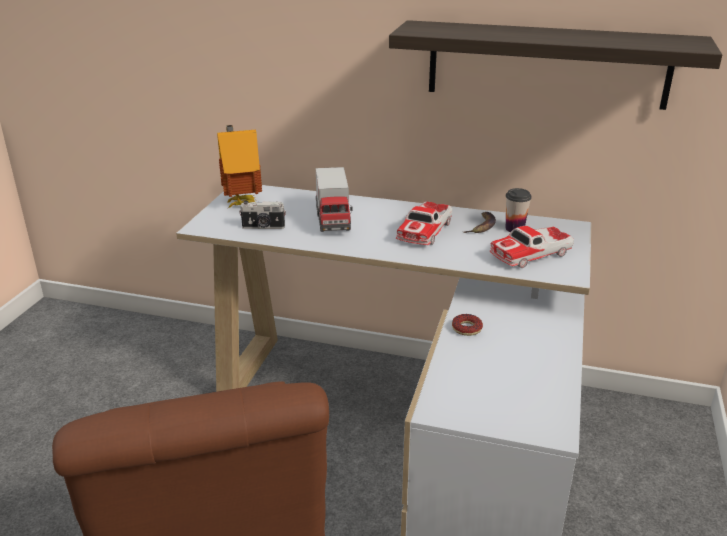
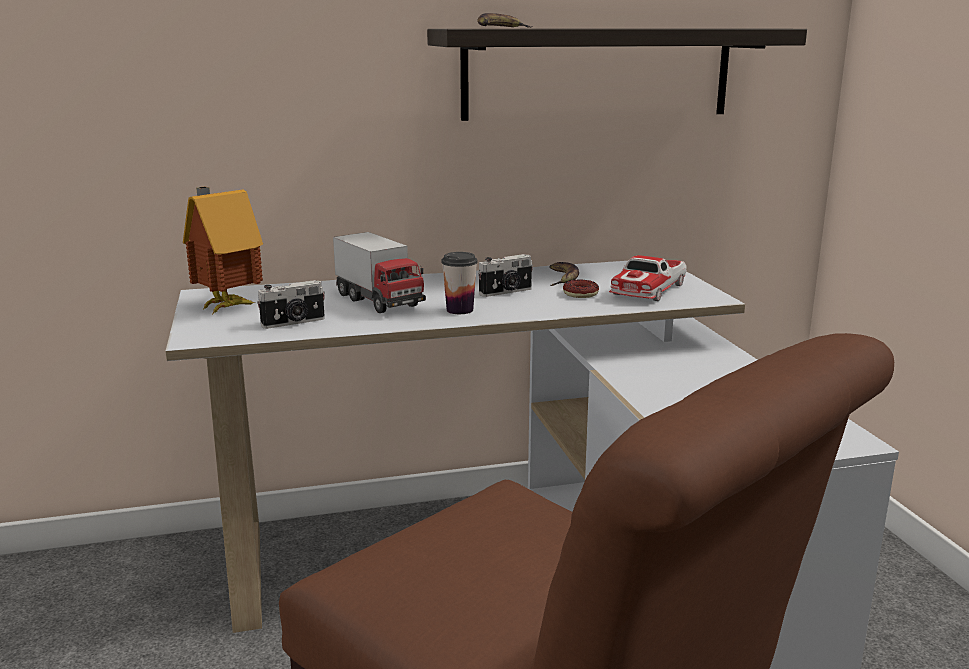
camera: 30 degrees left, 10 degrees down
toy car [395,201,452,245] -> camera [478,254,533,297]
donut [452,314,483,336] -> donut moved to [563,279,599,298]
cup [506,188,532,232] -> cup moved to [441,252,478,314]
none -> banana [477,13,533,28]

